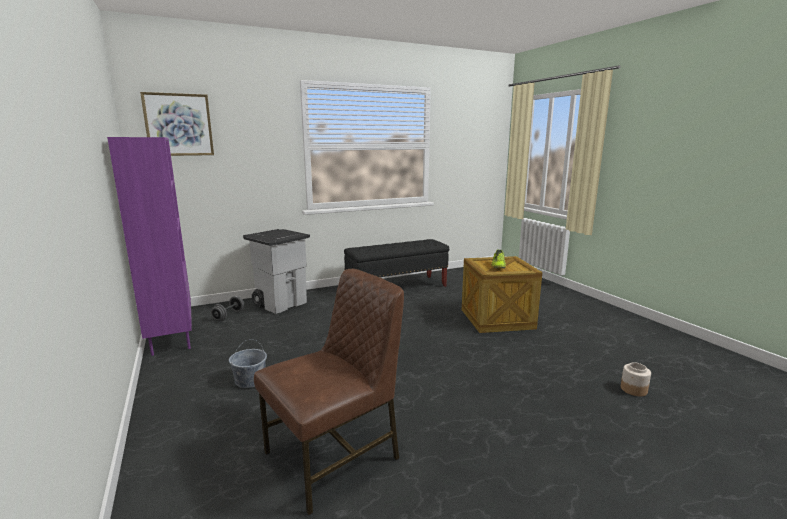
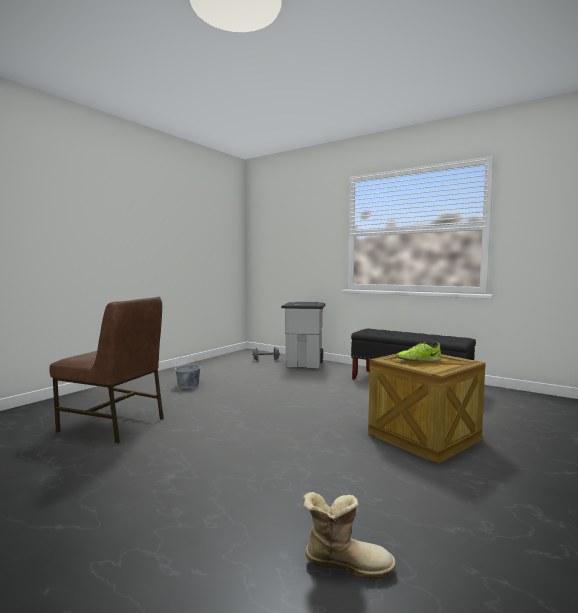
camera: 60 degrees right, 10 degrees down
purple bookcase [107,137,192,356] -> none
picture [140,92,214,156] -> none
jar [621,362,651,396] -> boot [302,492,396,579]

